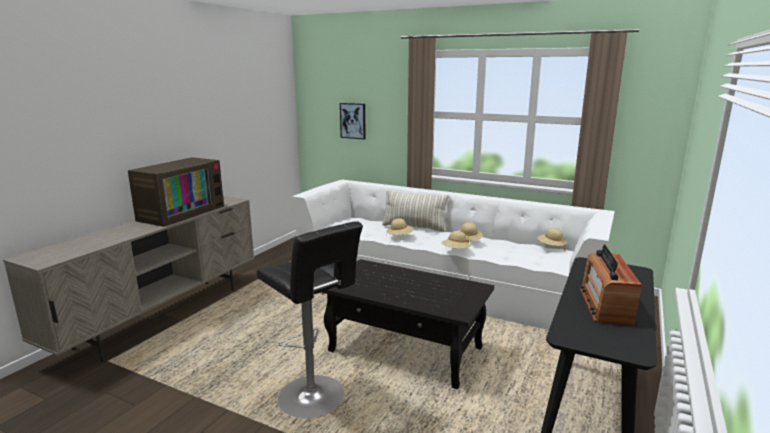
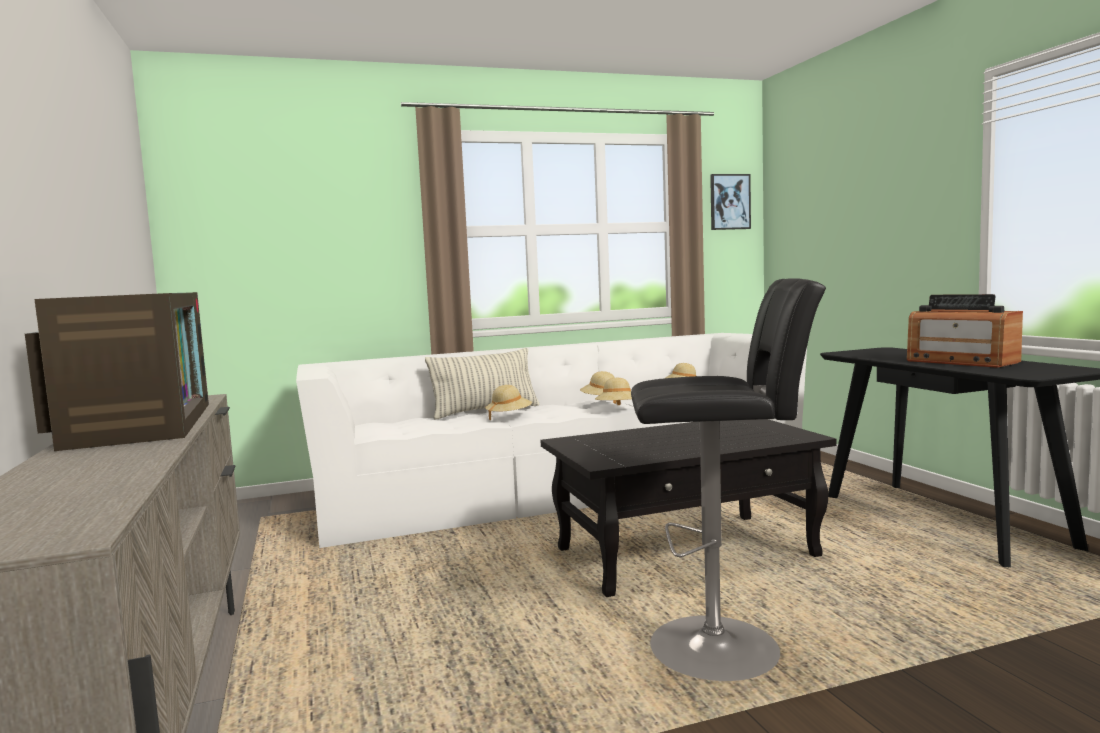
camera: 45 degrees left, 10 degrees down
picture [340,103,366,139] -> picture moved to [710,174,751,230]

